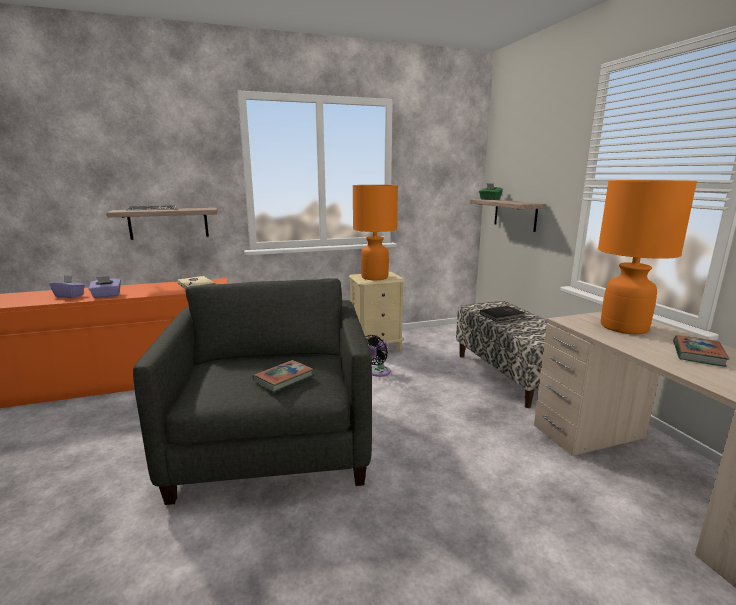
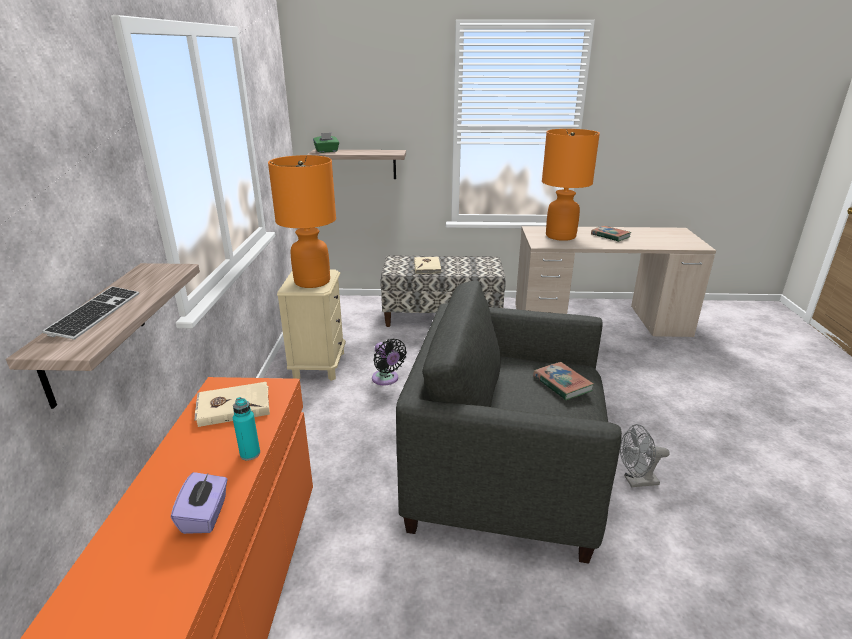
camera: 70 degrees left, 10 degrees up
purple tissue box [49,275,85,298] -> none
black book [480,306,526,322] -> beige book [414,257,442,274]
none -> turquoise bottle [233,397,260,460]
none -> grey fan [620,424,670,487]

